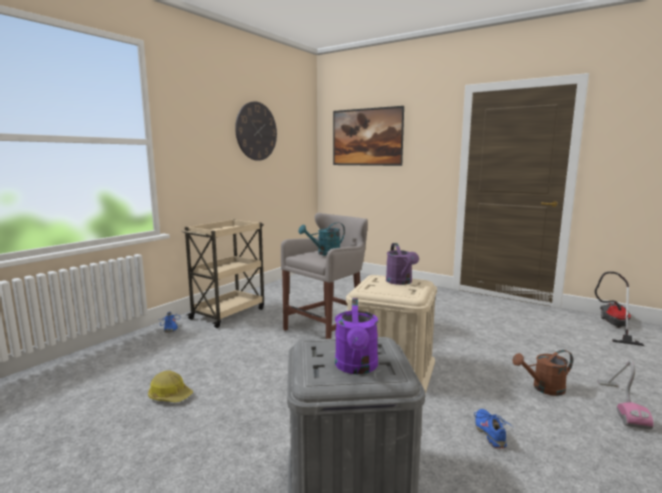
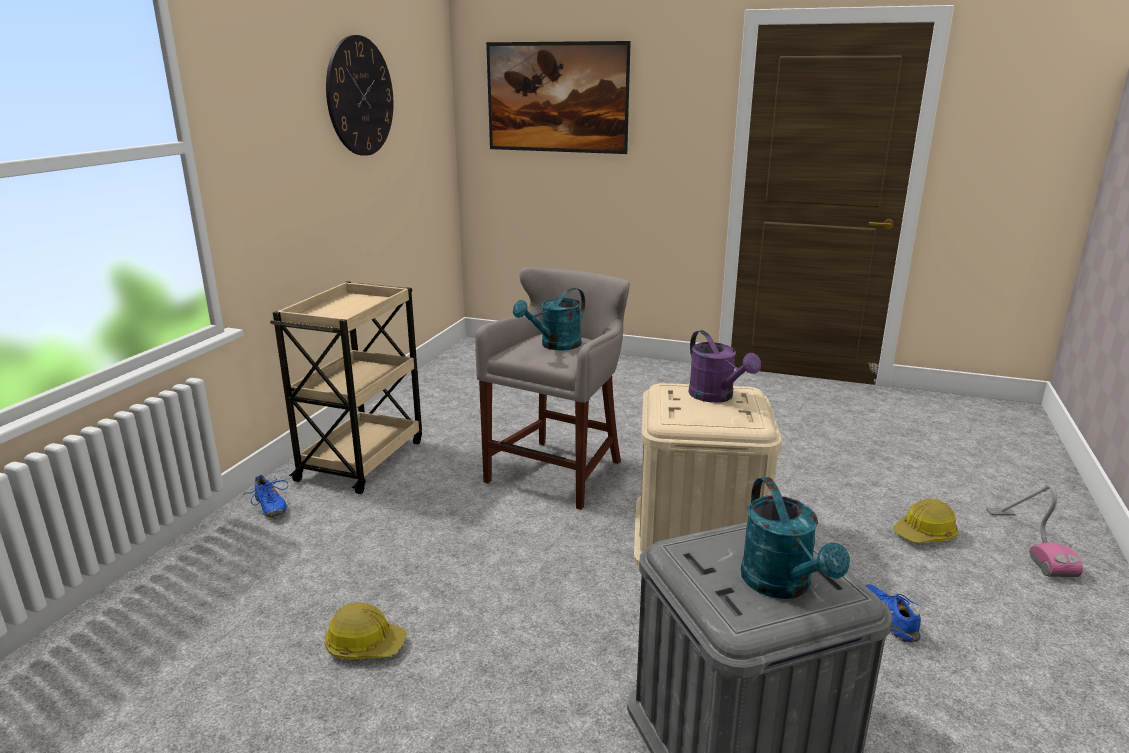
camera: 15 degrees left, 10 degrees up
purple watering can [335,298,378,374] -> turquoise watering can [741,477,850,599]
brown watering can [512,350,573,396] -> hard hat [893,499,958,543]
vacuum cleaner [595,272,644,346] -> none

